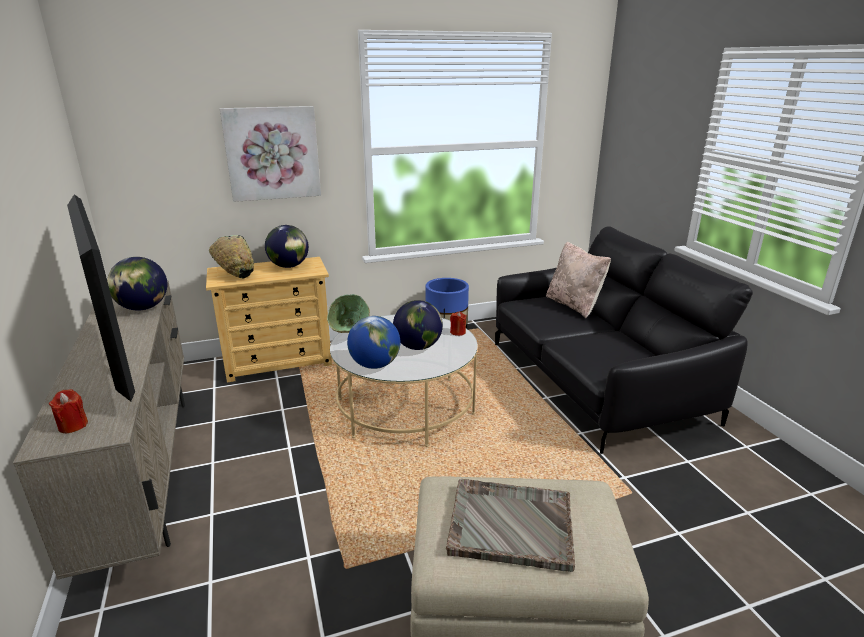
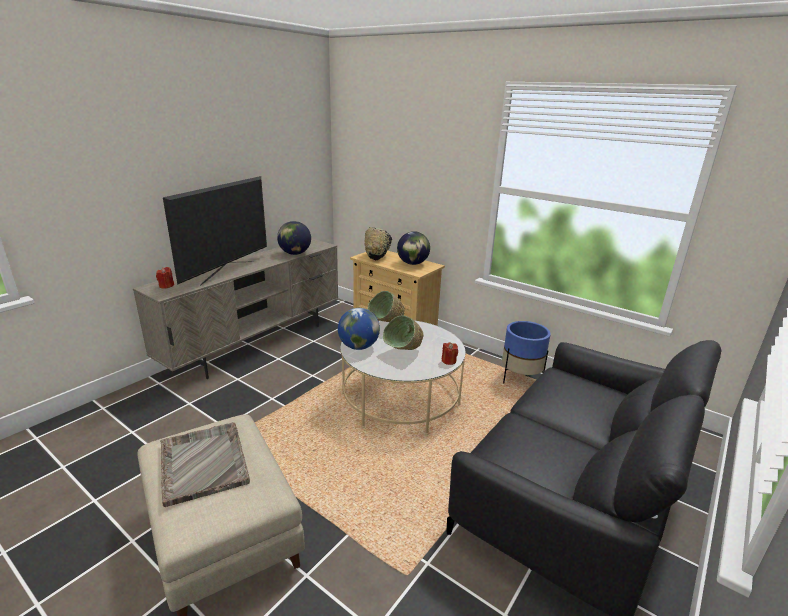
camera: 55 degrees right, 0 degrees up
picture [220,106,321,202] -> none
globe [393,300,443,350] -> green bowl [383,315,424,350]
beige pillow [546,241,611,318] -> none

